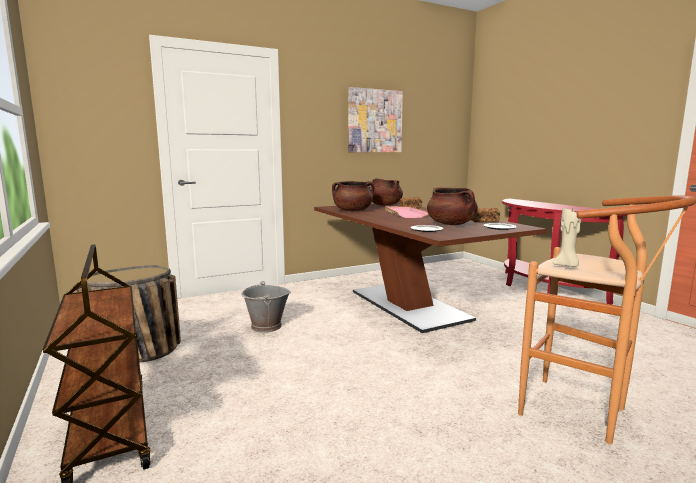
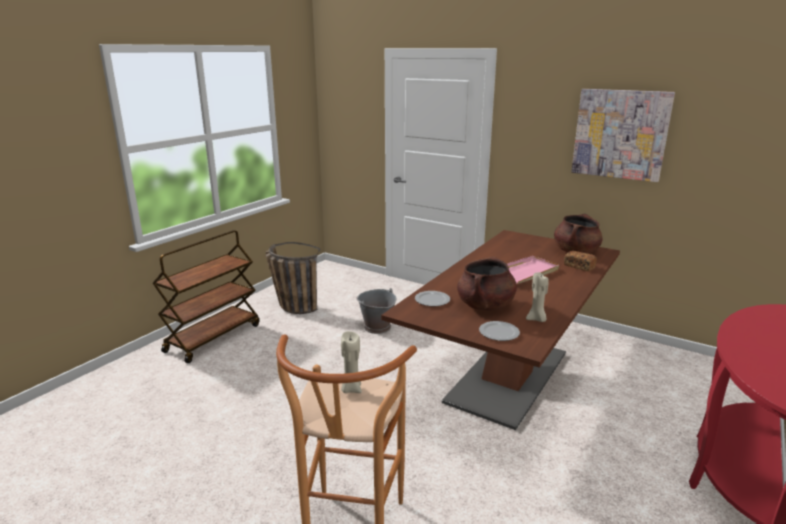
camera: 60 degrees right, 10 degrees up
brown cooking pot [332,181,374,211] -> none
bread [471,208,500,222] -> beige candle [526,272,549,322]

